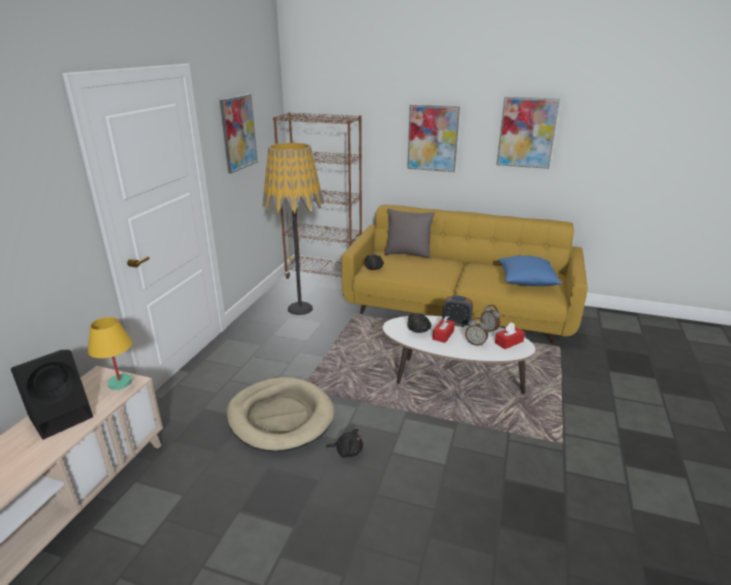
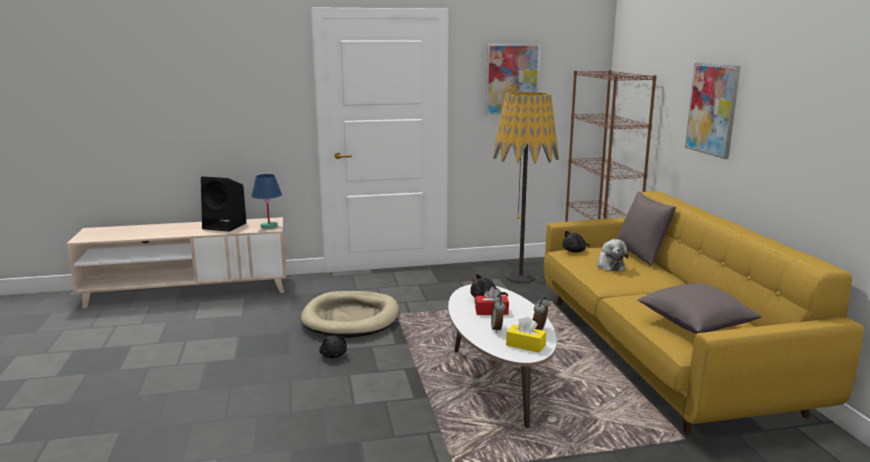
camera: 60 degrees right, 10 degrees down
yellow table lamp [88,317,132,390] -> blue table lamp [252,174,282,229]
alarm clock [443,296,473,327] -> none
red tissue box [495,322,525,349] -> yellow tissue box [506,317,546,353]
picture [497,97,560,169] -> none
blue pillow [498,255,562,286] -> grey pillow [637,283,761,334]
none -> plush toy [597,239,628,271]

